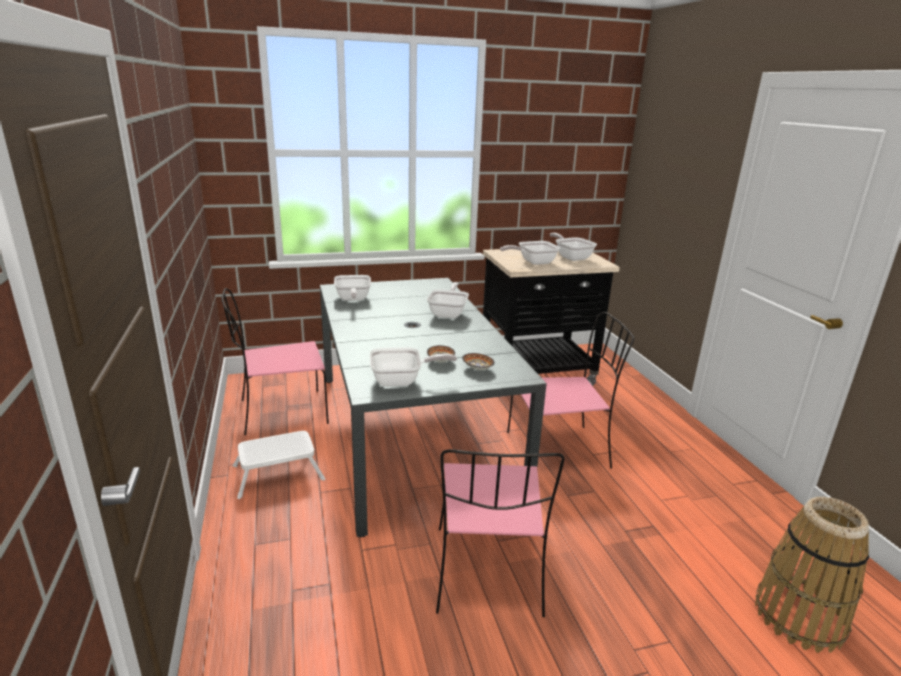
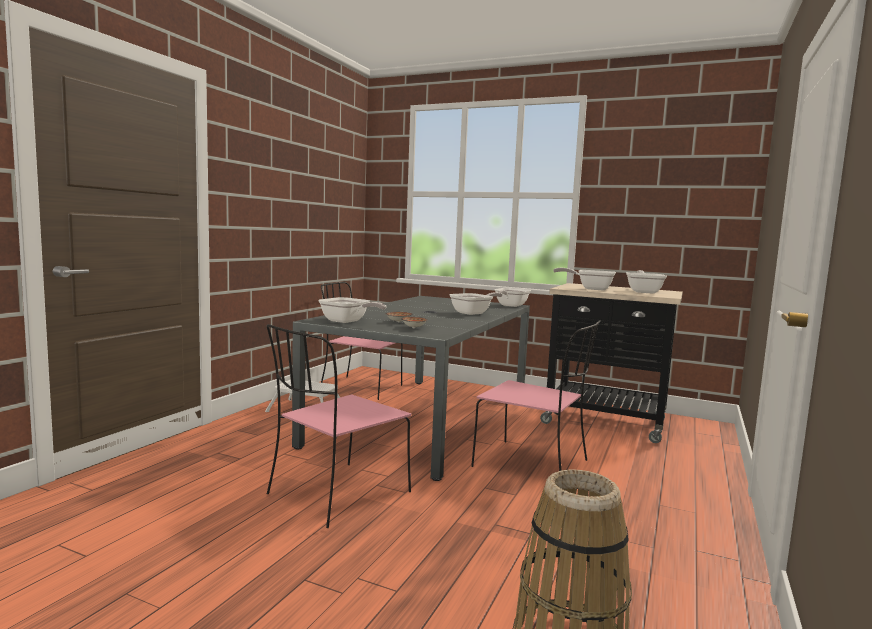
camera: 40 degrees right, 15 degrees down
frying pan [334,275,371,301] -> frying pan moved to [494,288,531,307]

